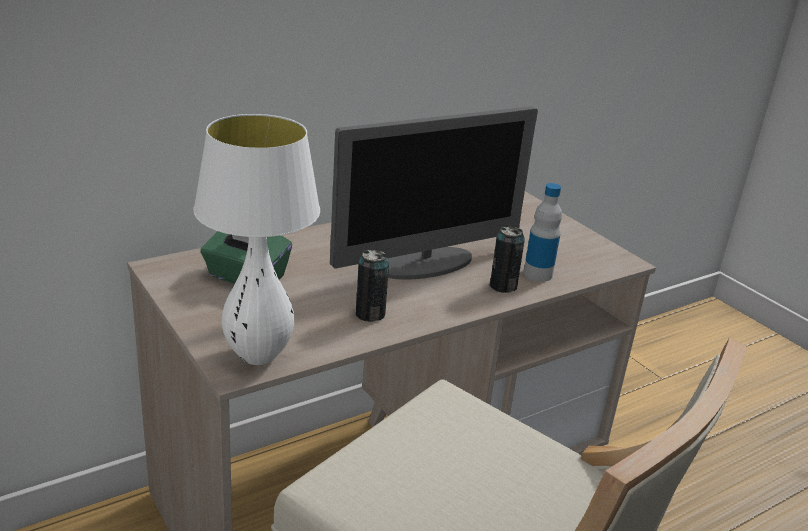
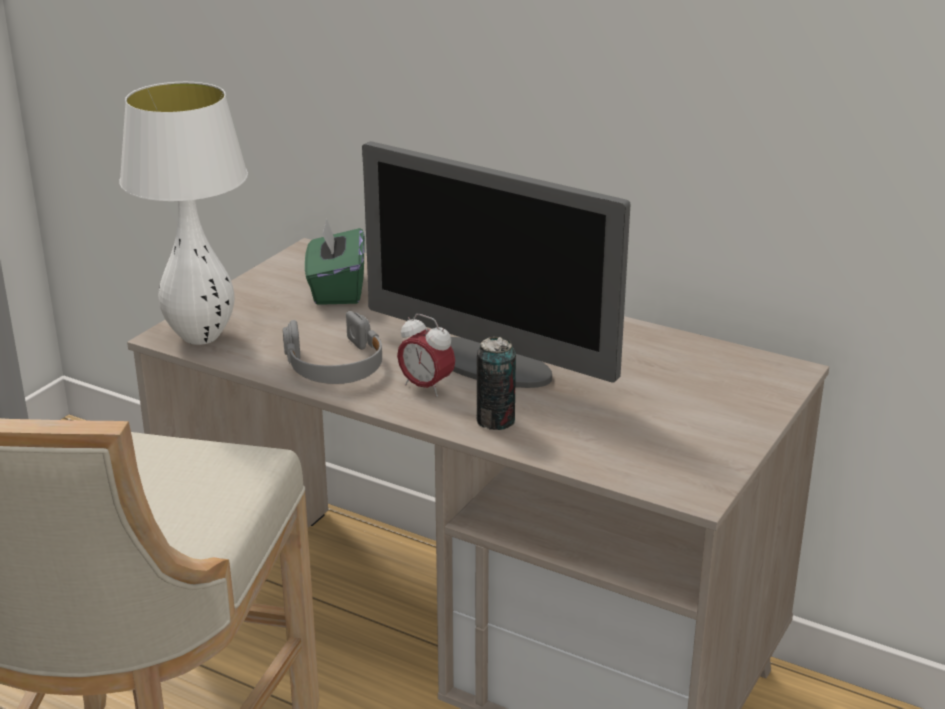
camera: 65 degrees right, 0 degrees up
can [356,249,389,322] -> grey headphones [283,311,382,384]
bottle [524,183,562,282] -> none
none -> alarm clock [397,314,455,397]

